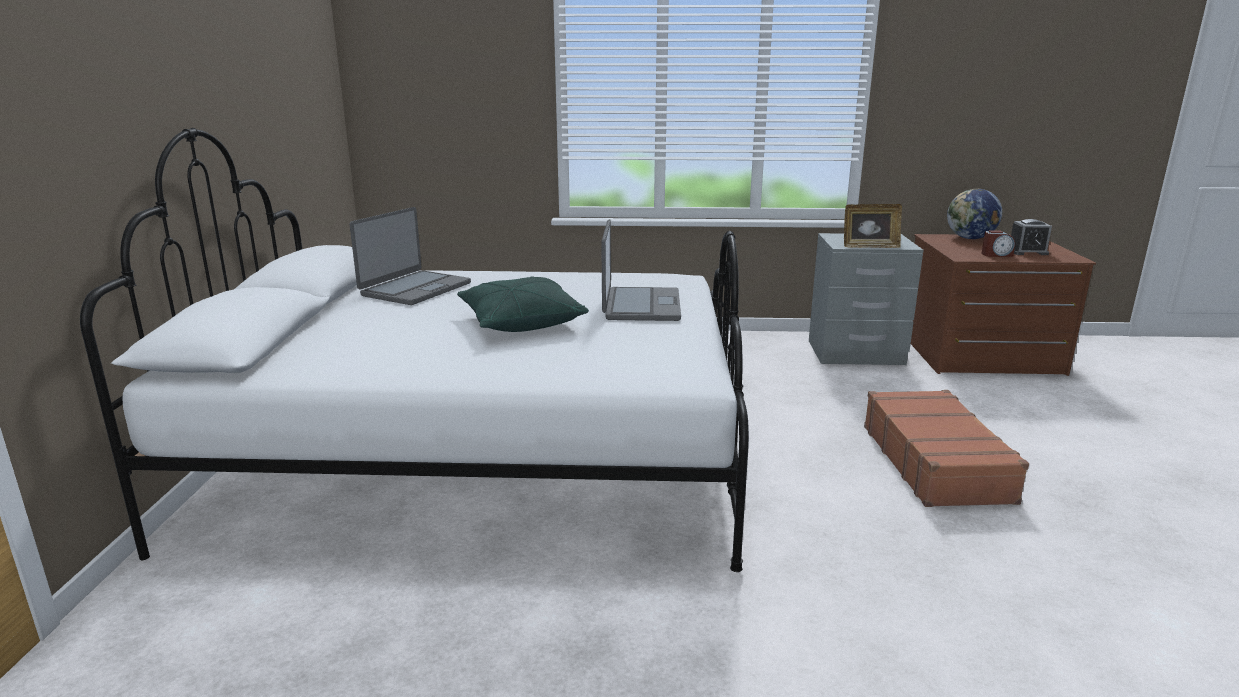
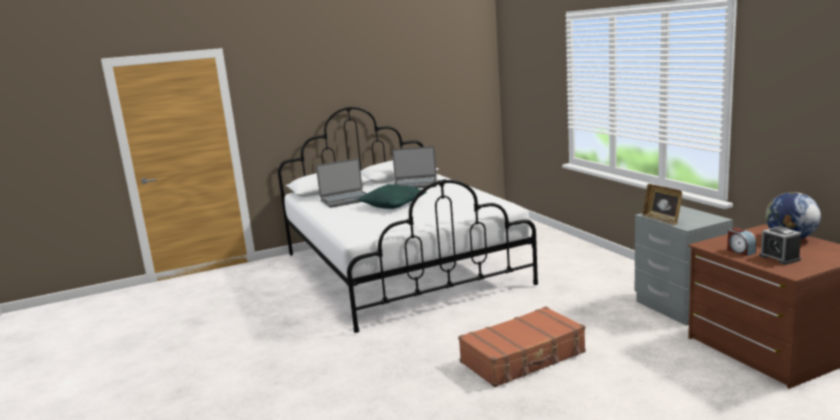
camera: 65 degrees right, 5 degrees down
laptop [601,219,681,321] -> laptop moved to [316,158,367,208]

